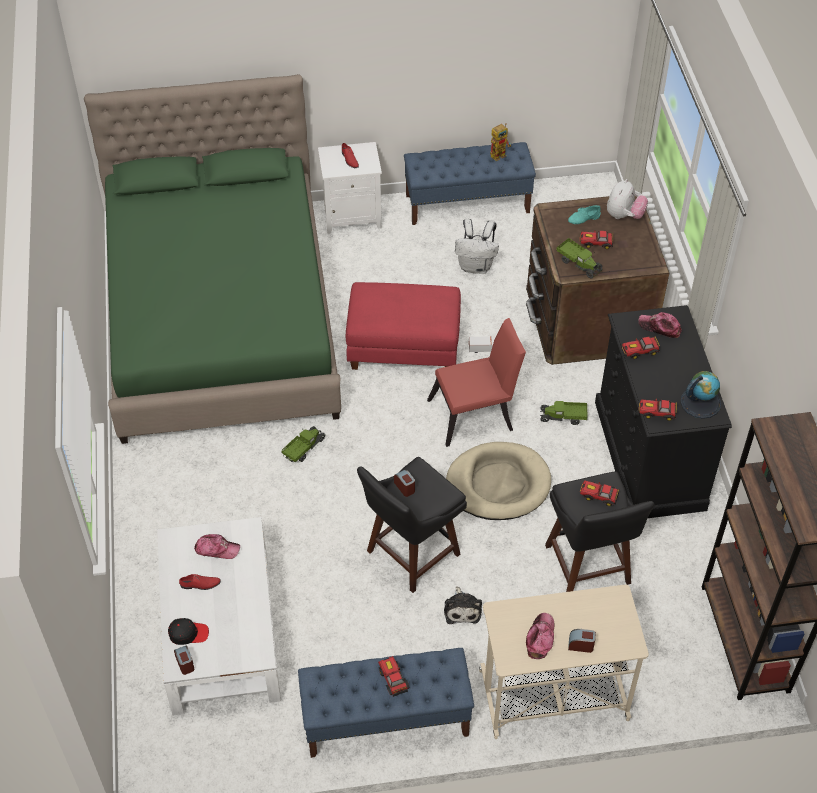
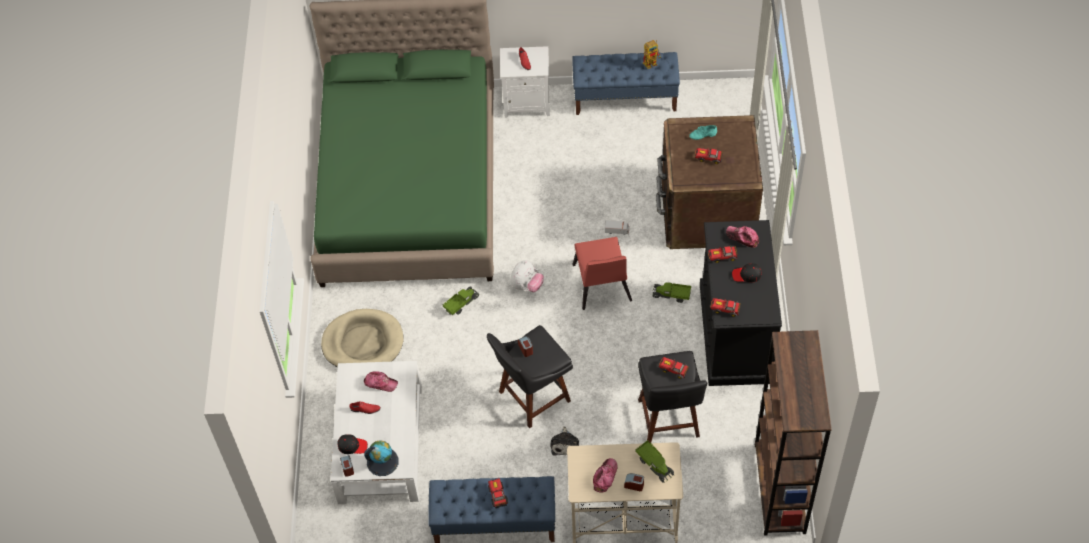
camera: 10 degrees right, 5 degrees up
red ottoman [346,282,461,370] -> none
red chair [427,318,526,447] -> red chair turned 90 degrees clockwise [572,237,632,310]
beige dog bed [446,442,551,520] -> beige dog bed moved to [321,309,404,368]
white backpack [455,219,499,274] -> none
toy truck [556,238,602,279] -> toy truck moved to [635,440,674,483]
plush toy [607,179,648,219] -> plush toy moved to [510,260,544,292]
globe [680,371,721,419] -> globe moved to [364,440,399,476]
none -> black cap [732,263,762,282]

